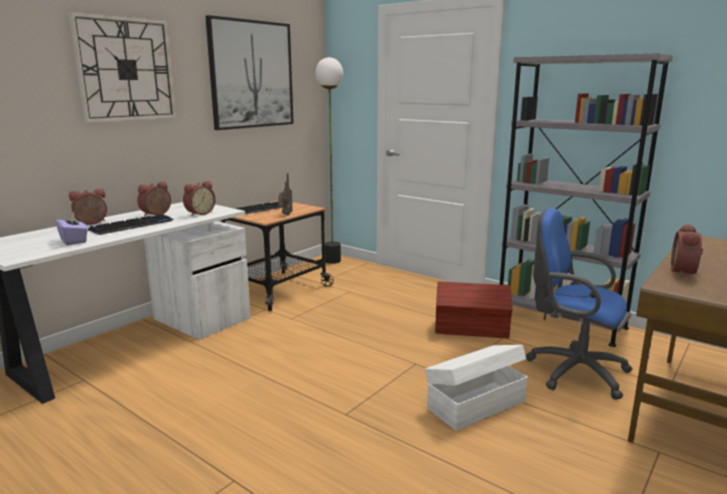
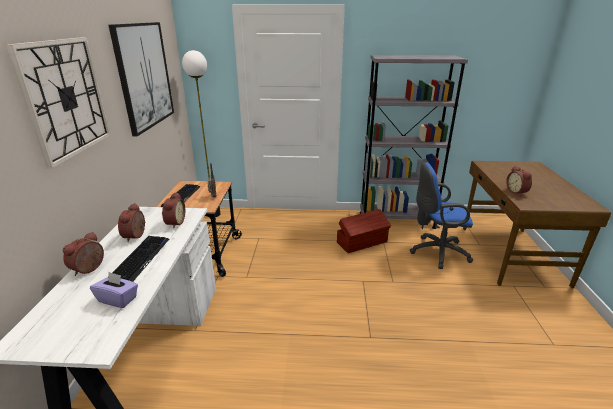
camera: 35 degrees left, 10 degrees up
white storage box [425,345,528,431] -> none

